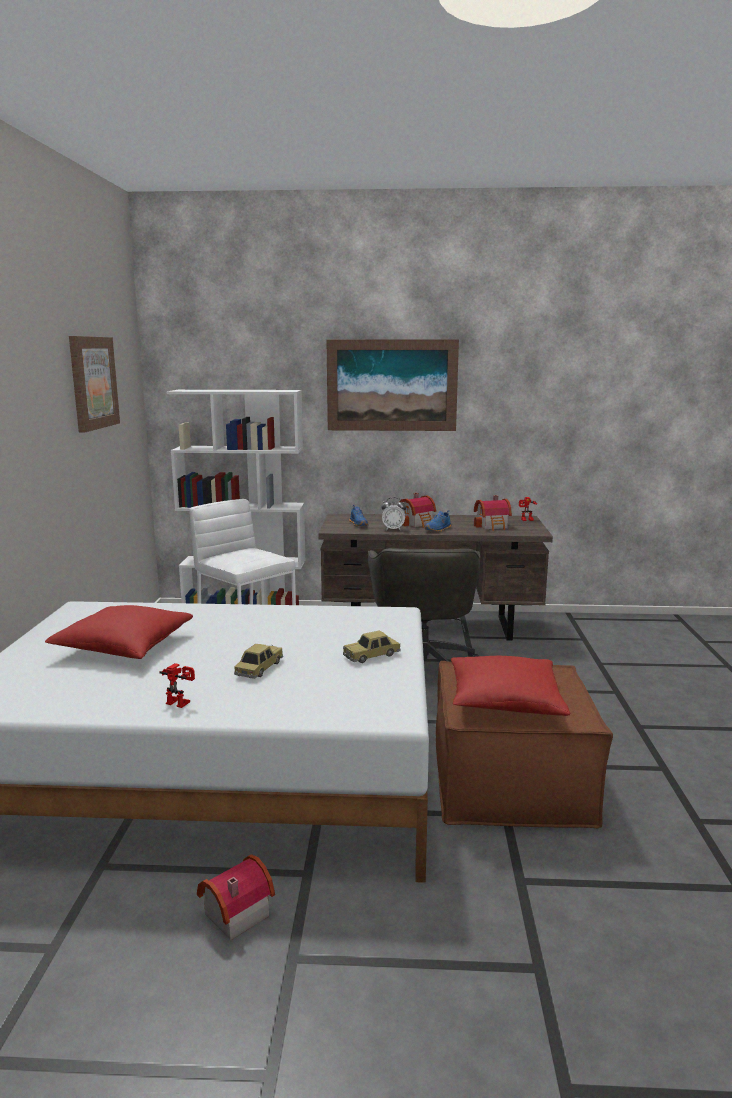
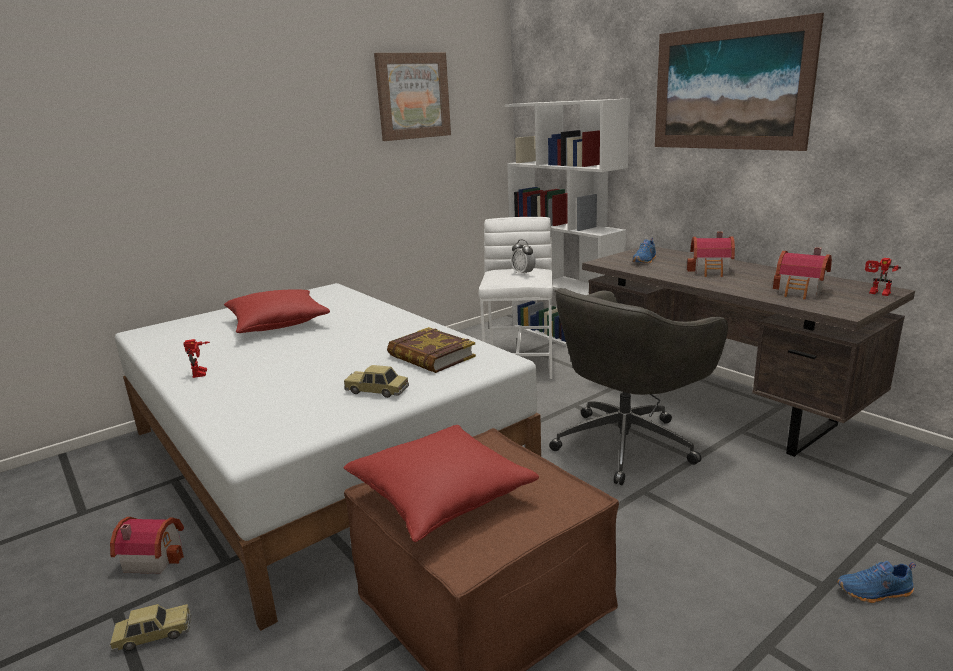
camera: 50 degrees right, 5 degrees up
toy car [234,644,283,679] -> toy car moved to [109,604,191,652]
alarm clock [381,497,406,530] -> alarm clock moved to [511,240,536,275]
blue shoe [425,510,451,532] -> blue shoe moved to [837,561,916,603]
none -> book [387,327,476,373]

